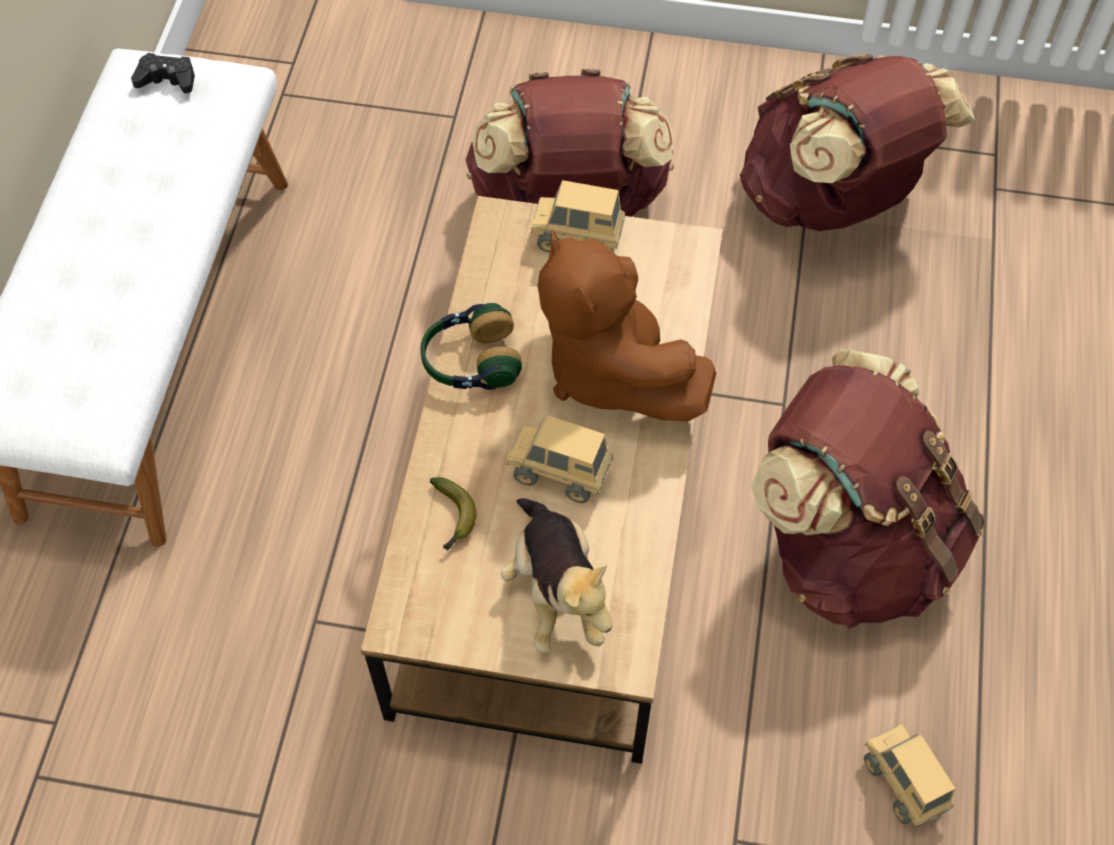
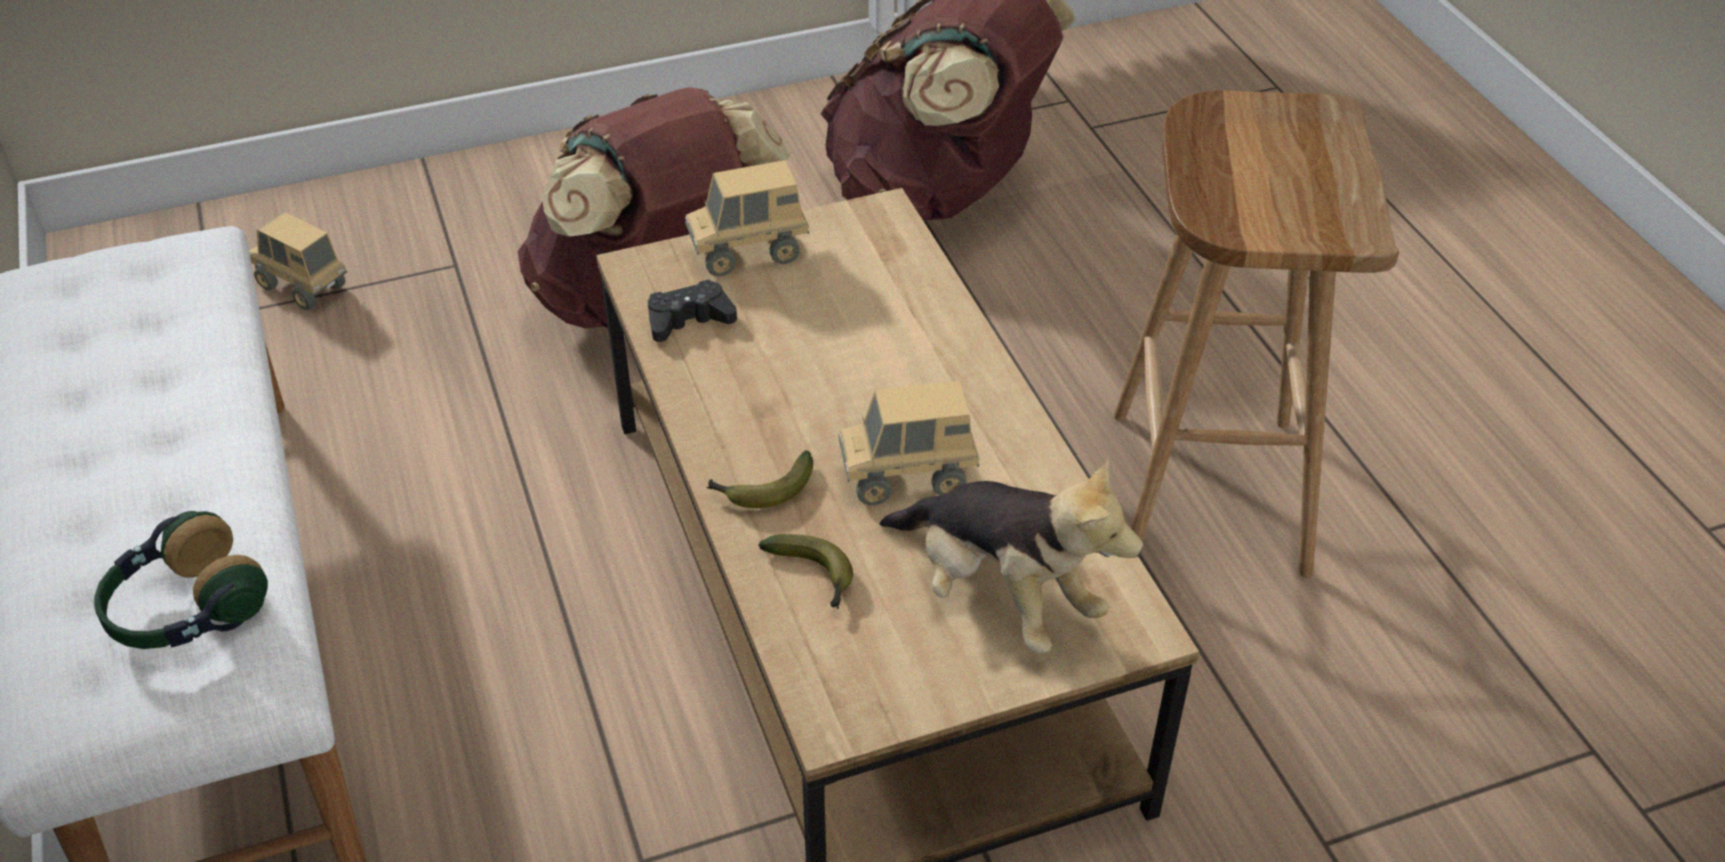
camera: 30 degrees left, 15 degrees down
black game controller [131,53,195,93] -> black game controller moved to [648,280,737,342]
headphones [421,303,522,390] -> headphones moved to [94,511,268,649]
brown plush toy [538,230,716,422] -> none
brown backpack [751,348,985,629] -> brown stool [1114,91,1399,578]
toy truck [864,724,955,828] -> toy truck moved to [249,212,347,310]
none -> banana [707,450,813,508]

